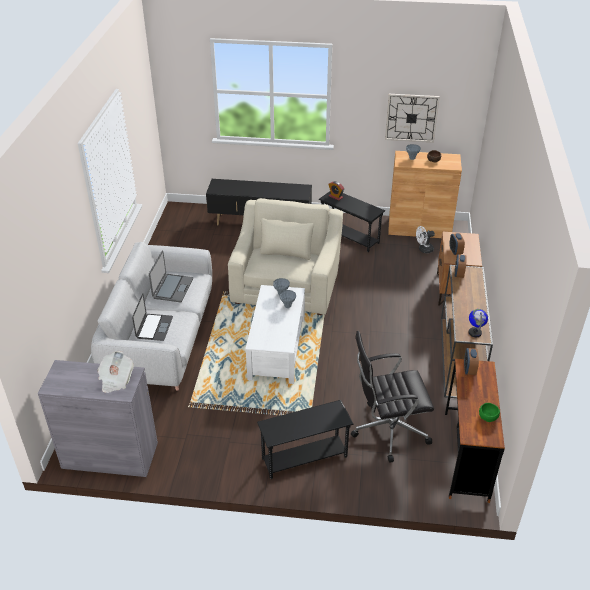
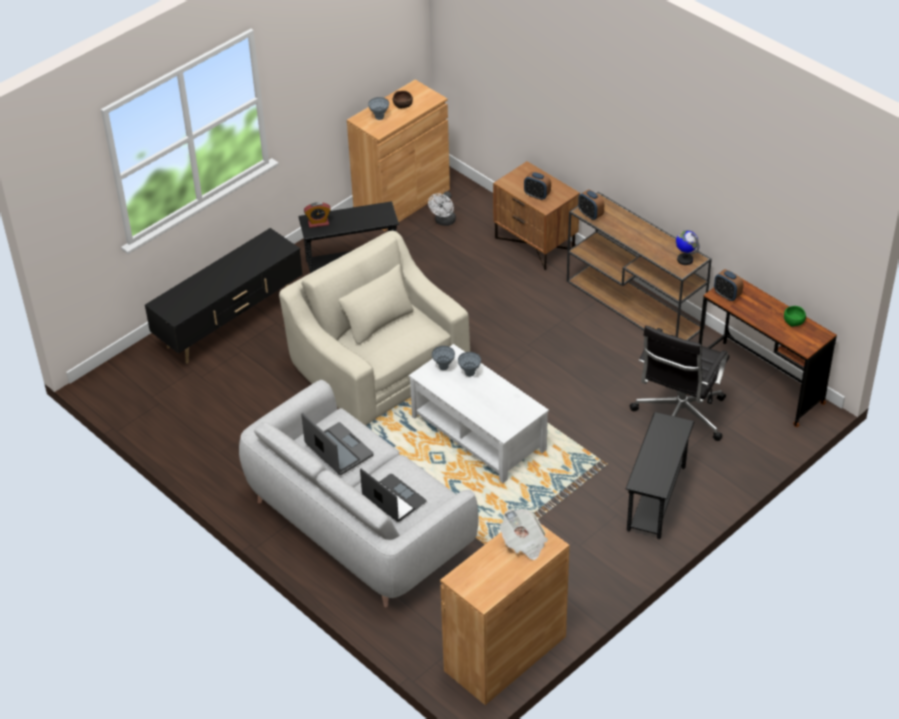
camera: 50 degrees left, 5 degrees up
grey cabinet [38,360,158,477] -> brown cabinet [440,523,570,705]
wall clock [385,94,440,143] -> none

